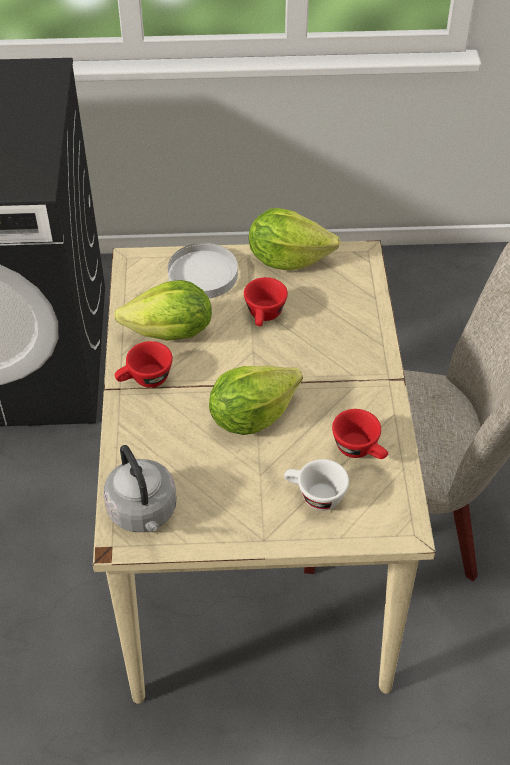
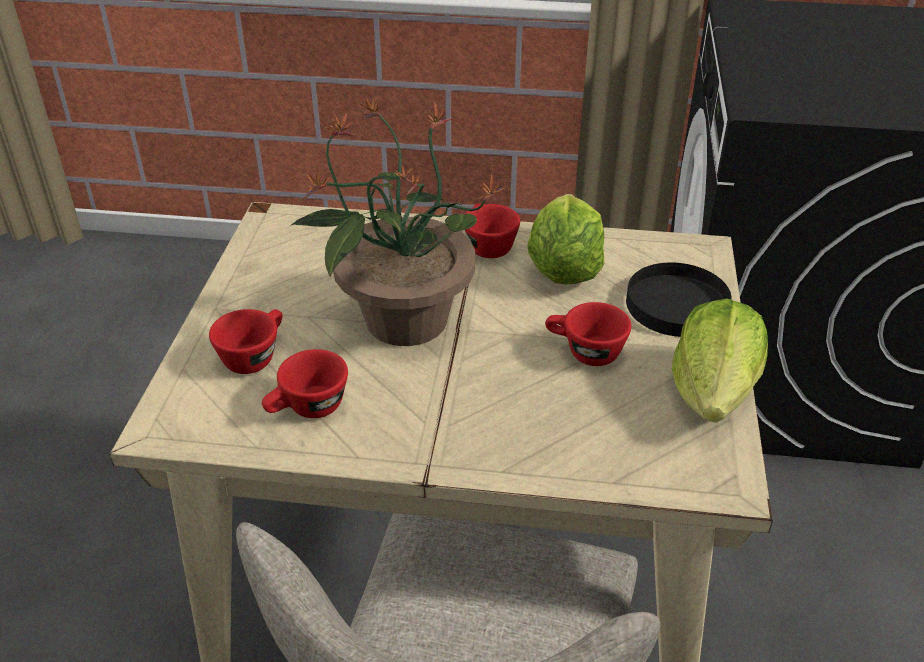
camera: 100 degrees right, 10 degrees down
grey kettle [103,445,177,532] -> none
white plate [168,243,238,298] -> black plate [626,262,732,337]
lettuce [209,366,303,435] -> potted plant [290,96,505,346]
white cup [284,459,349,511] -> red cup [209,309,283,374]

